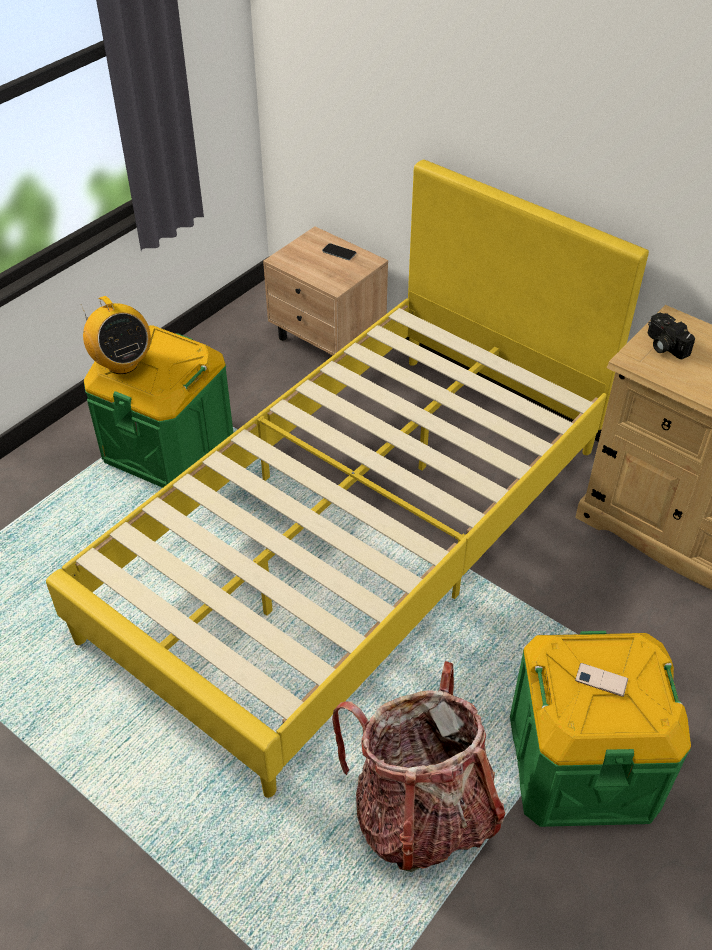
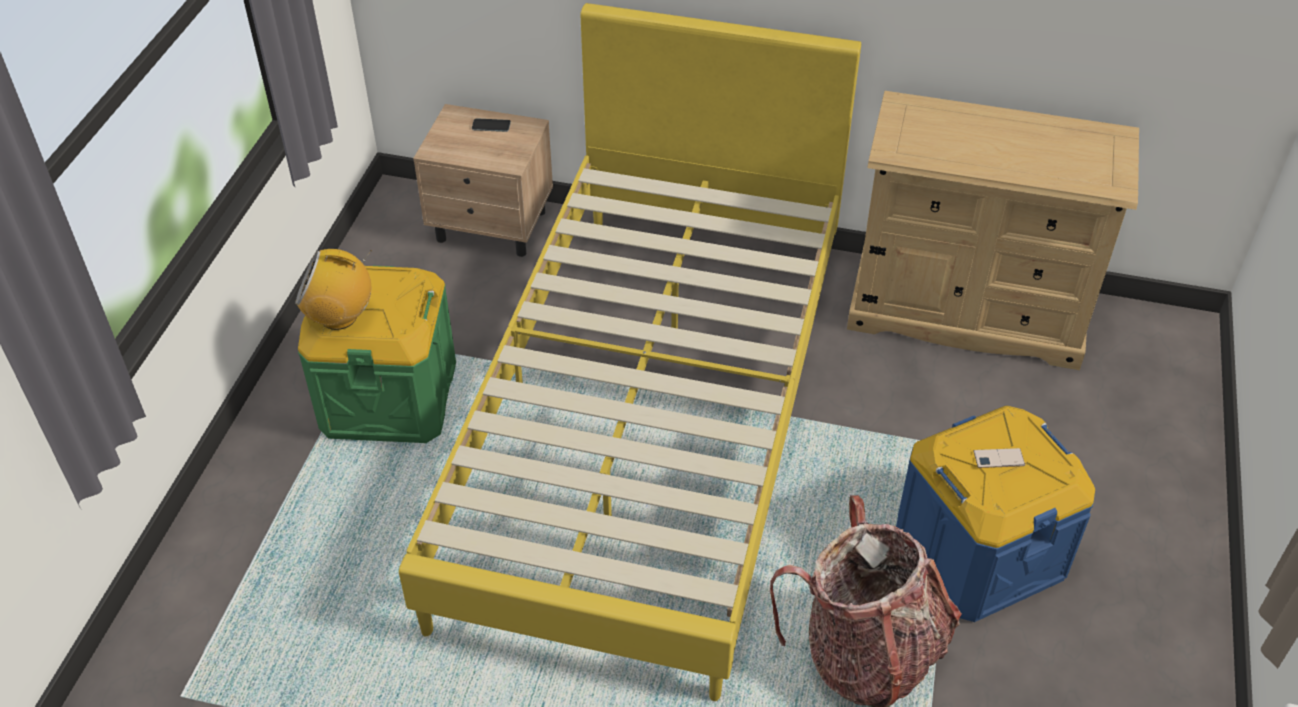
camera: 25 degrees left, 0 degrees up
radio [80,296,151,374] -> radio turned 150 degrees clockwise [296,249,372,330]
green storage box [510,631,691,827] -> blue storage box [896,406,1095,622]
camera [648,313,695,360] -> none

